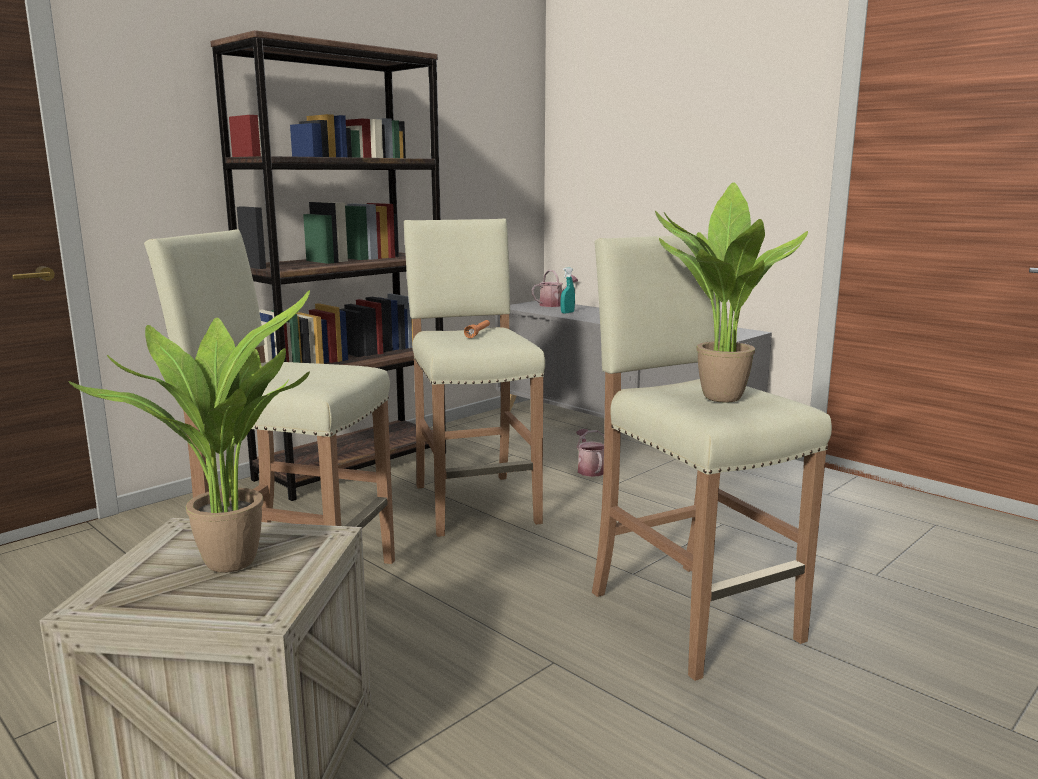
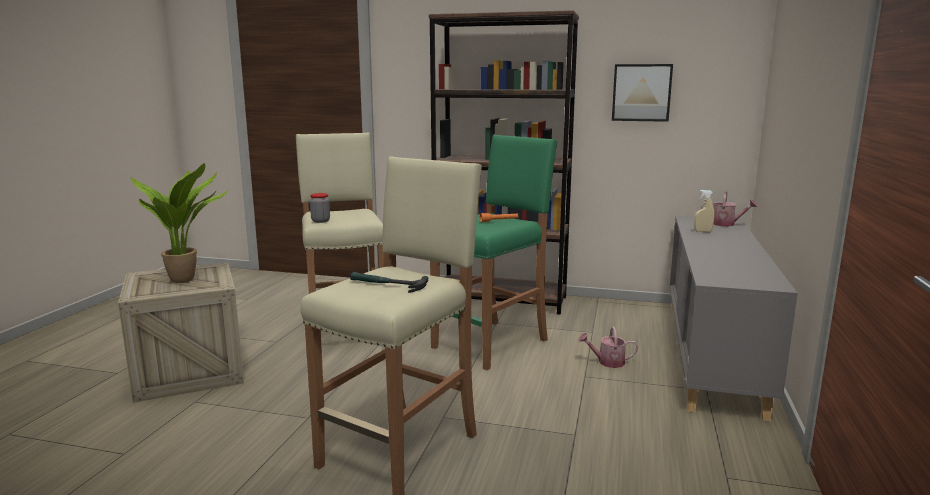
camera: 60 degrees right, 0 degrees up
beige stool [404,218,545,537] -> green stool [430,135,557,370]
turquoise spray bottle [561,267,575,314] -> beige spray bottle [694,190,714,232]
watering can [576,429,604,477] -> watering can turned 135 degrees counterclockwise [578,326,638,368]
potted plant [655,182,808,403] -> hammer [350,272,429,293]
none -> jar [310,193,330,223]
none -> picture [612,64,673,122]

